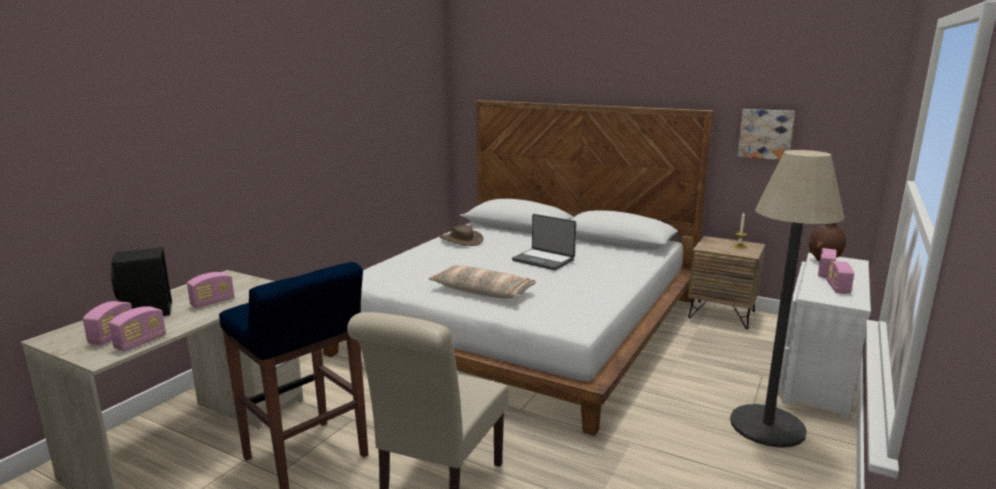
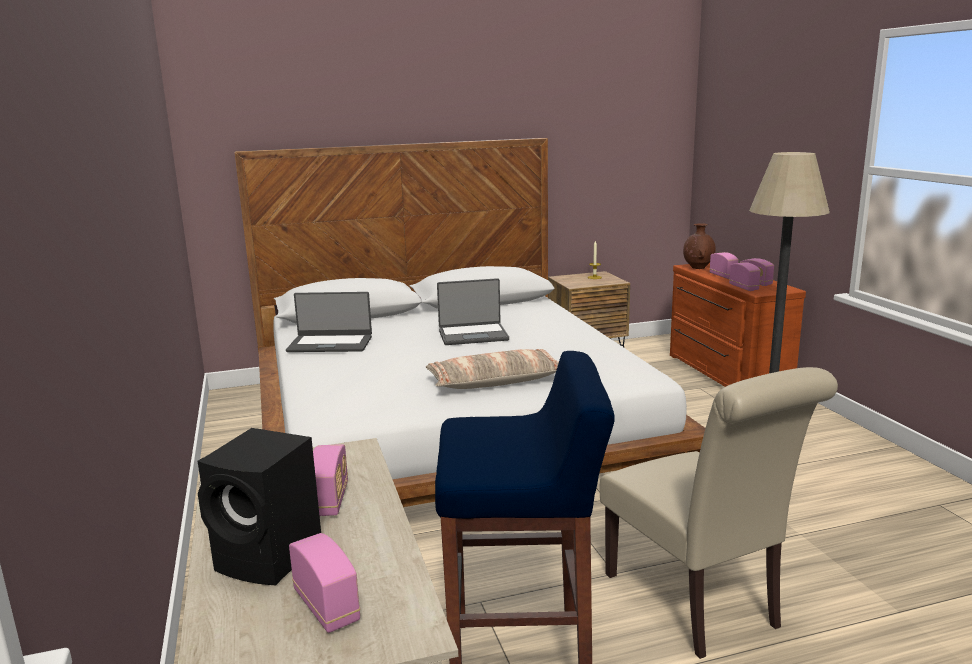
camera: 45 degrees left, 0 degrees up
radio [109,306,166,351] -> radio moved to [729,262,761,291]
brown hat [440,225,483,246] -> laptop [286,292,372,352]
picture [737,109,795,160] -> none
white dresser [778,253,871,420] -> brown dresser [670,263,806,387]

